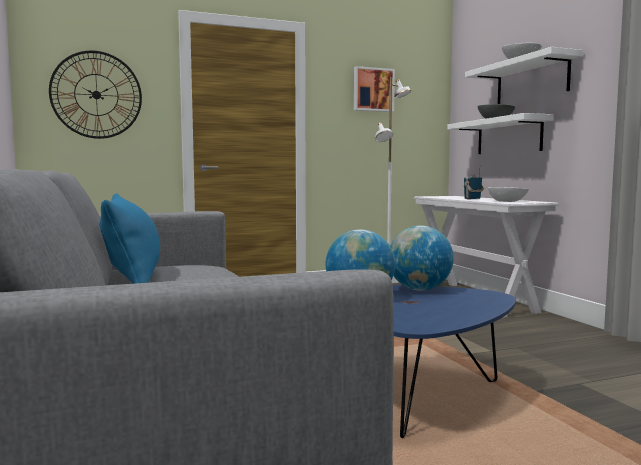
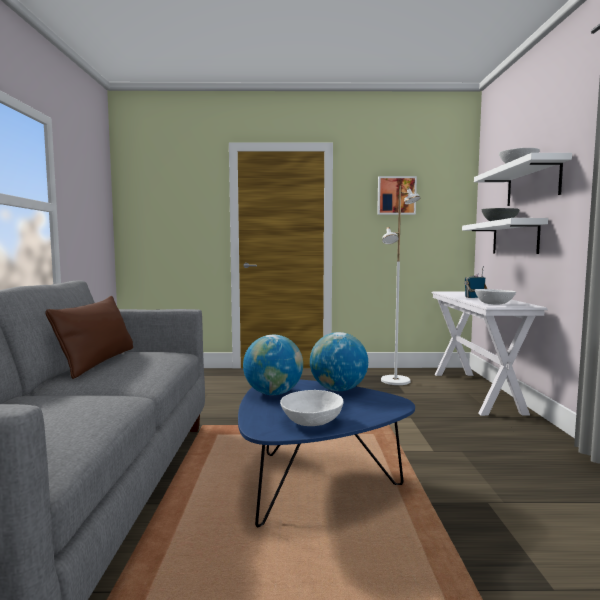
camera: 20 degrees right, 0 degrees up
wall clock [49,51,142,139] -> none
blue pillow [99,193,160,284] -> brown pillow [45,296,133,379]
none -> white bowl [280,390,344,426]

